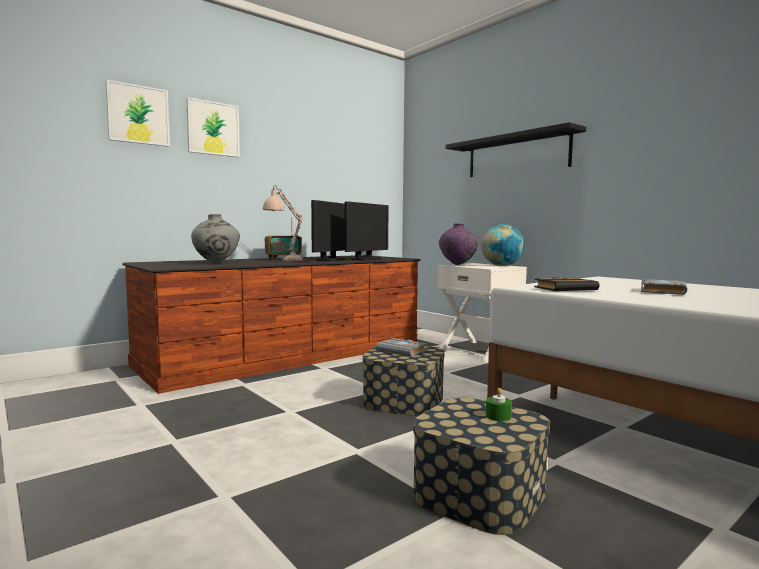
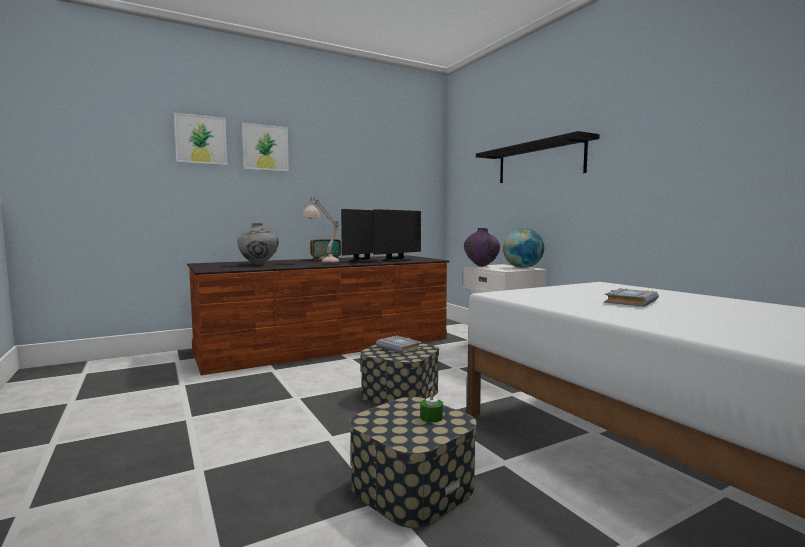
camera: 10 degrees right, 0 degrees up
black book [534,277,600,291] -> none

